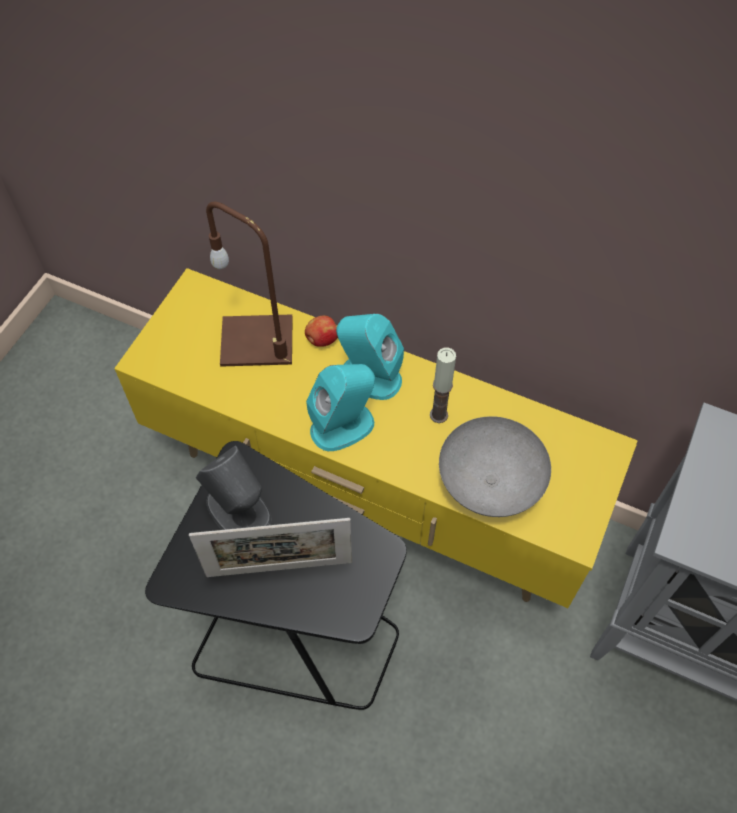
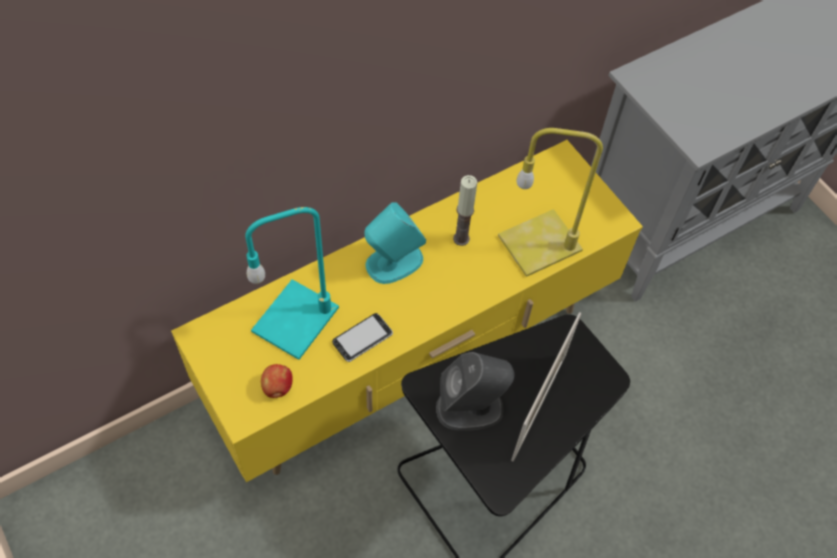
camera: 60 degrees left, 0 degrees up
brown table lamp [206,202,293,367] -> turquoise table lamp [245,207,339,360]
apple [305,316,338,347] -> apple moved to [261,364,293,398]
turquoise speaker [306,364,375,451] -> none
grey bowl [439,416,551,517] -> yellow table lamp [498,128,603,277]
none -> phone [332,313,393,362]

